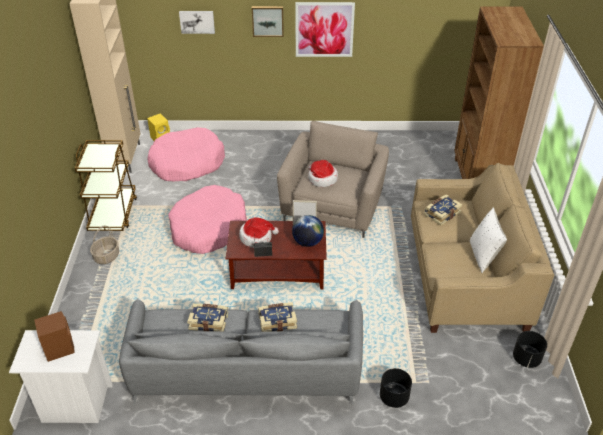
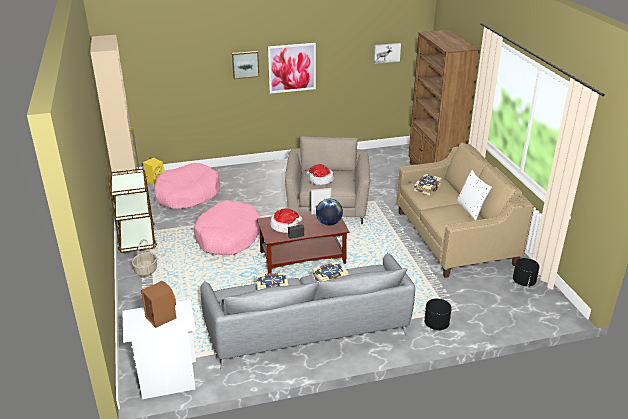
camera: 15 degrees left, 10 degrees down
picture [179,11,215,34] -> picture moved to [374,43,401,64]

